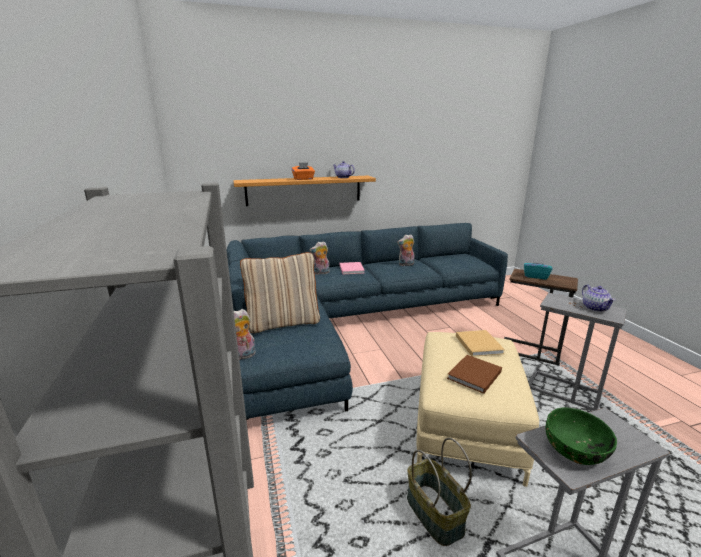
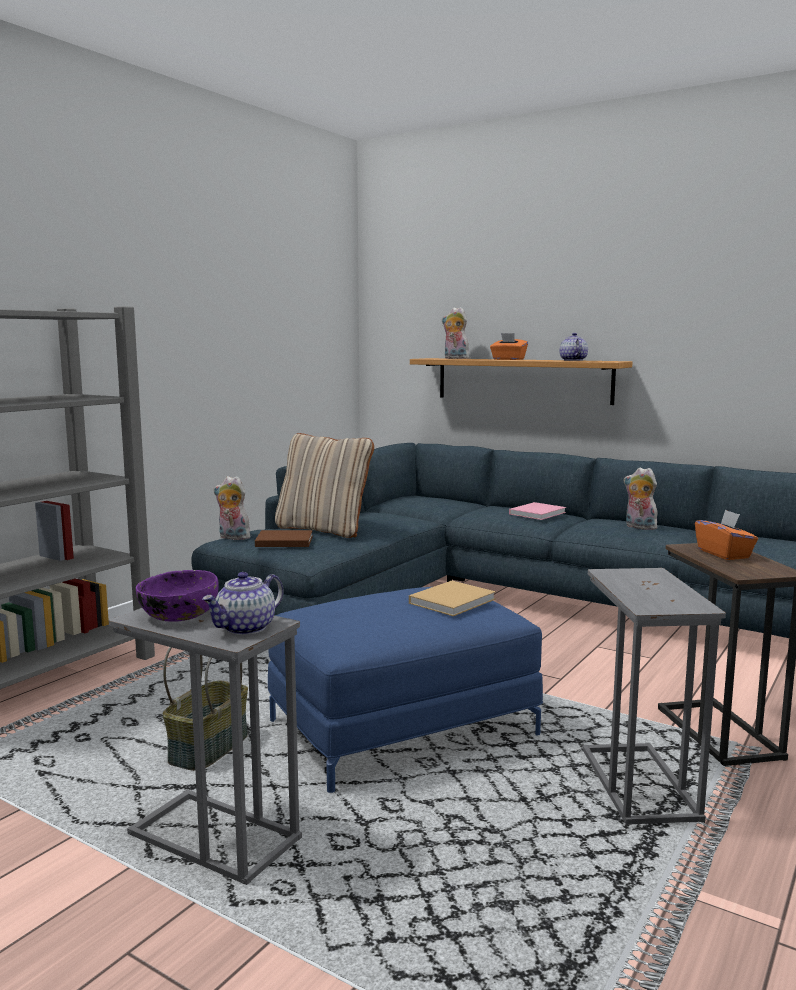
camera: 50 degrees right, 10 degrees down
plush toy [310,241,330,275] -> plush toy moved to [442,307,469,359]
beige ottoman [416,332,539,487] -> blue ottoman [268,587,543,793]
brown book [447,355,502,394] -> brown book moved to [255,530,313,547]
turquoise tissue box [524,256,552,280] -> orange tissue box [695,510,758,560]
green bowl [546,407,617,465] -> purple bowl [136,570,219,622]
teapot [582,284,616,312] -> teapot moved to [202,572,283,635]

